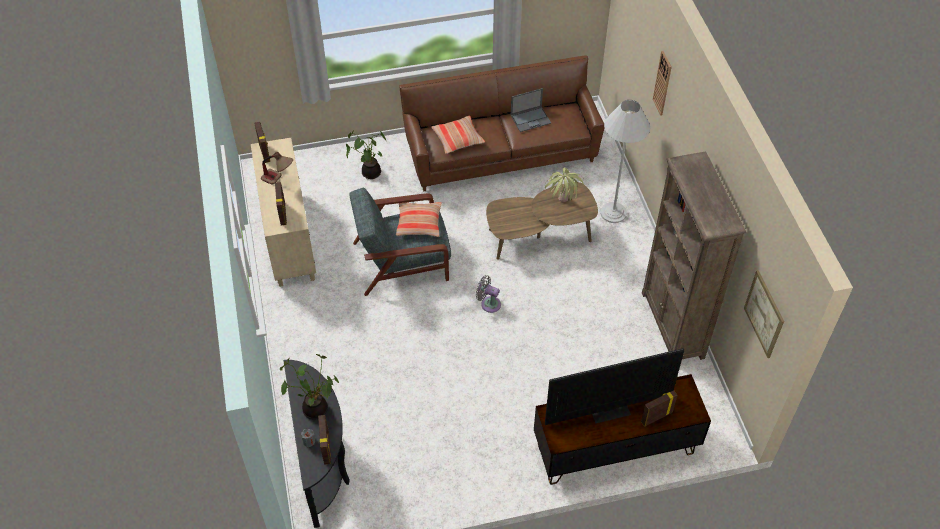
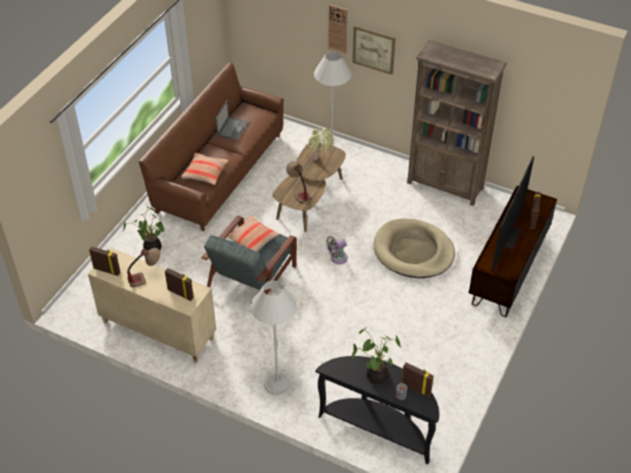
camera: 50 degrees left, 5 degrees down
picture [744,270,784,358] -> picture moved to [352,26,396,75]
none -> white floor lamp [250,280,297,395]
none -> table lamp [286,161,311,203]
none -> beige dog bed [374,219,455,278]

